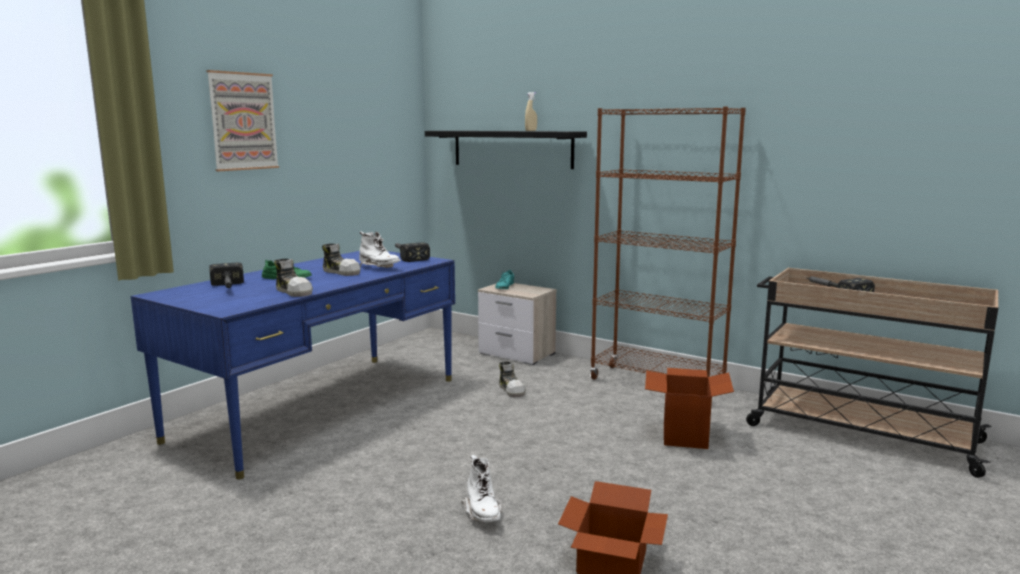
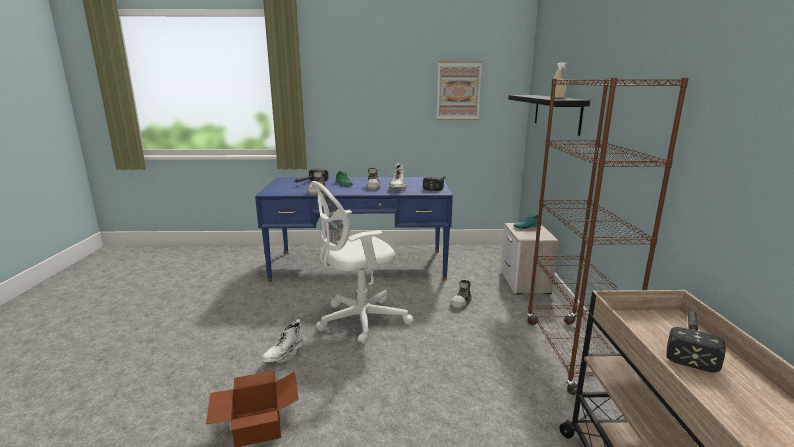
camera: 55 degrees right, 5 degrees up
picture [206,70,279,171] -> picture moved to [437,61,482,120]
cardboard box [645,368,734,449] -> none
none -> white office chair [310,181,413,344]

